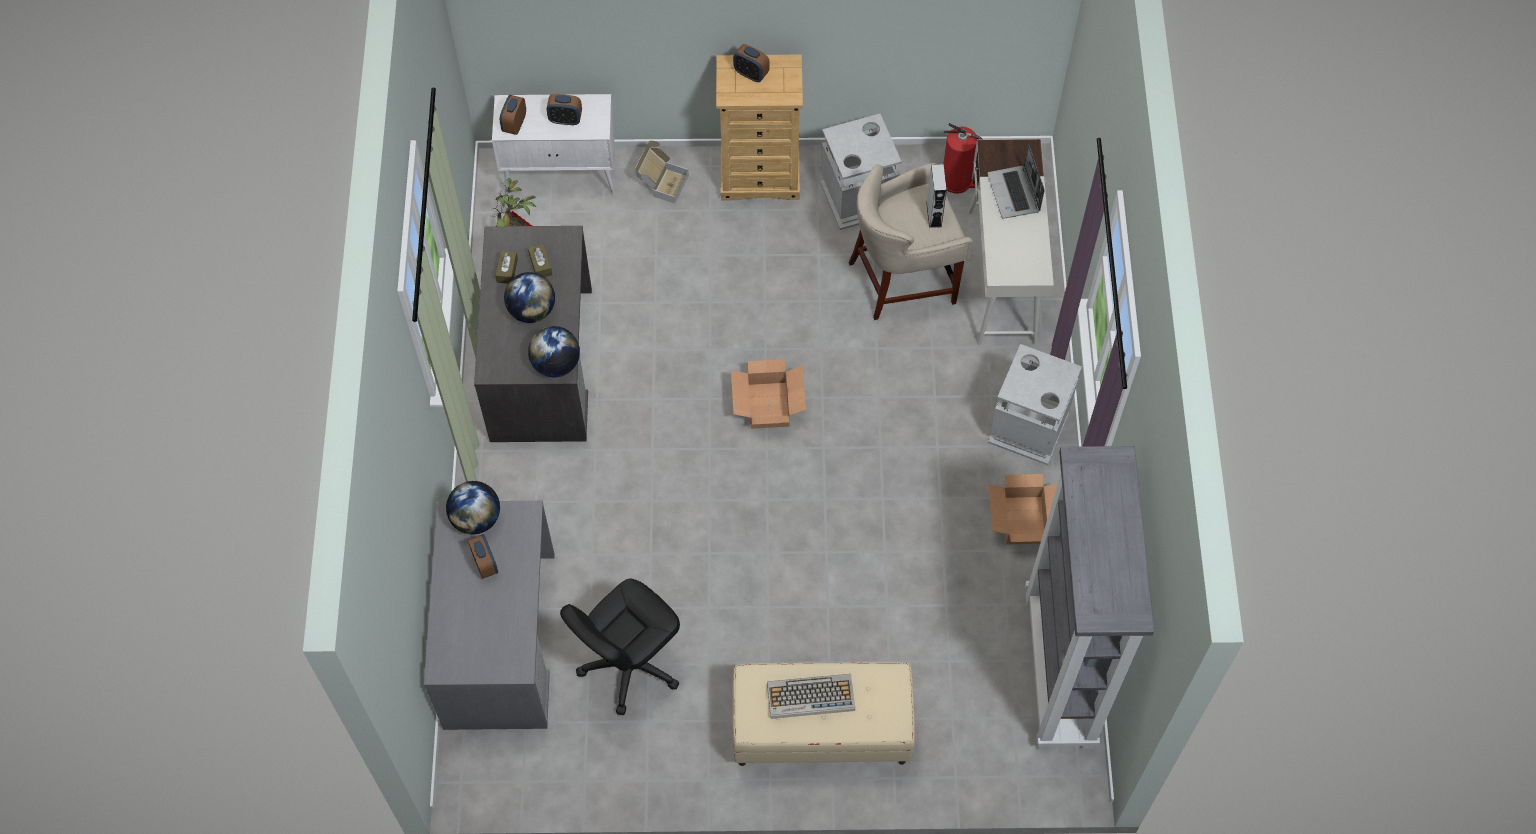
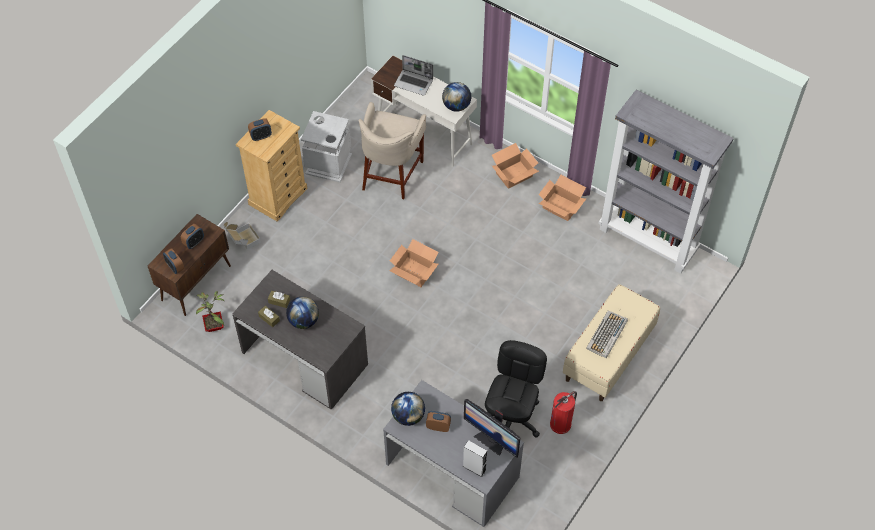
camera: 55 degrees left, 5 degrees down
white cabinet [492,94,616,195] -> brown cabinet [148,214,231,316]
globe [528,326,580,378] -> globe moved to [442,82,471,112]
black office chair [560,579,680,715] -> black office chair turned 150 degrees counterclockwise [485,340,547,438]
grey speaker [926,164,947,228] -> grey speaker moved to [463,440,487,477]
fire extinguisher [943,123,983,194] -> fire extinguisher moved to [550,391,577,434]
grey trash can [988,344,1082,465] -> cardboard box [492,143,539,189]
none -> monitor [464,399,521,458]

